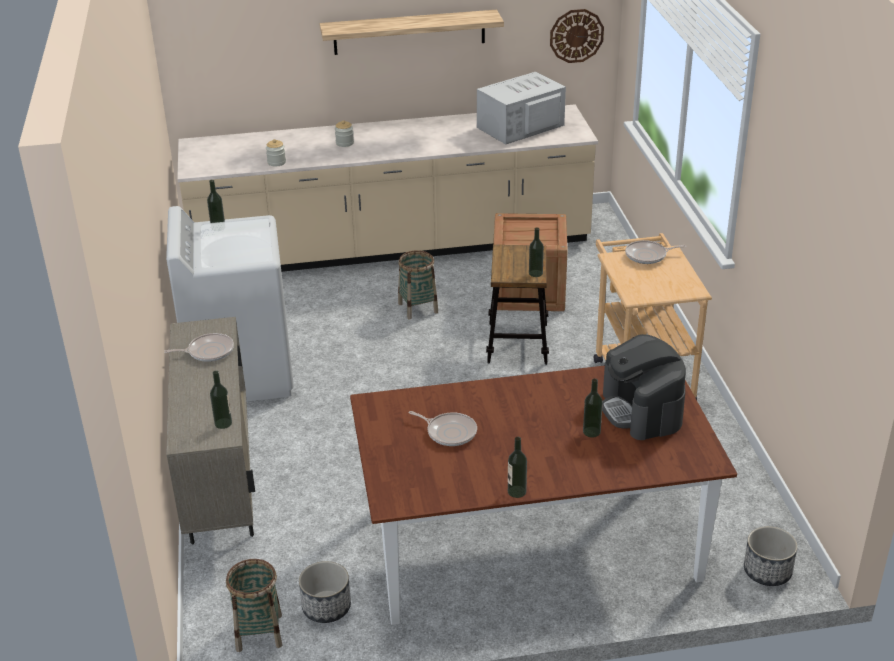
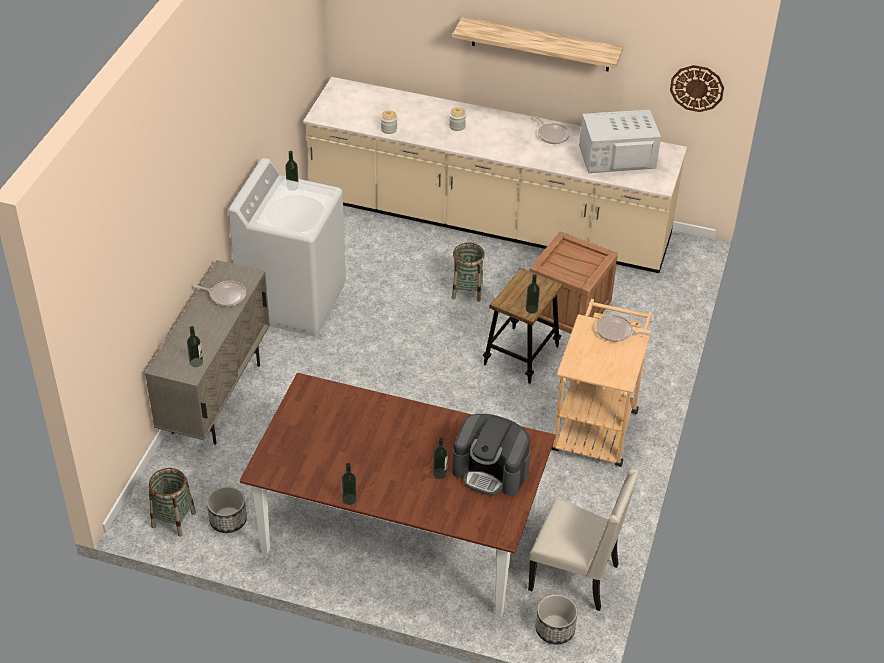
camera: 25 degrees right, 10 degrees up
frying pan [409,411,477,446] -> frying pan moved to [534,115,570,144]
coffee machine [602,334,686,440] -> coffee machine turned 75 degrees counterclockwise [452,414,530,496]
none -> beige chair [528,469,639,611]

